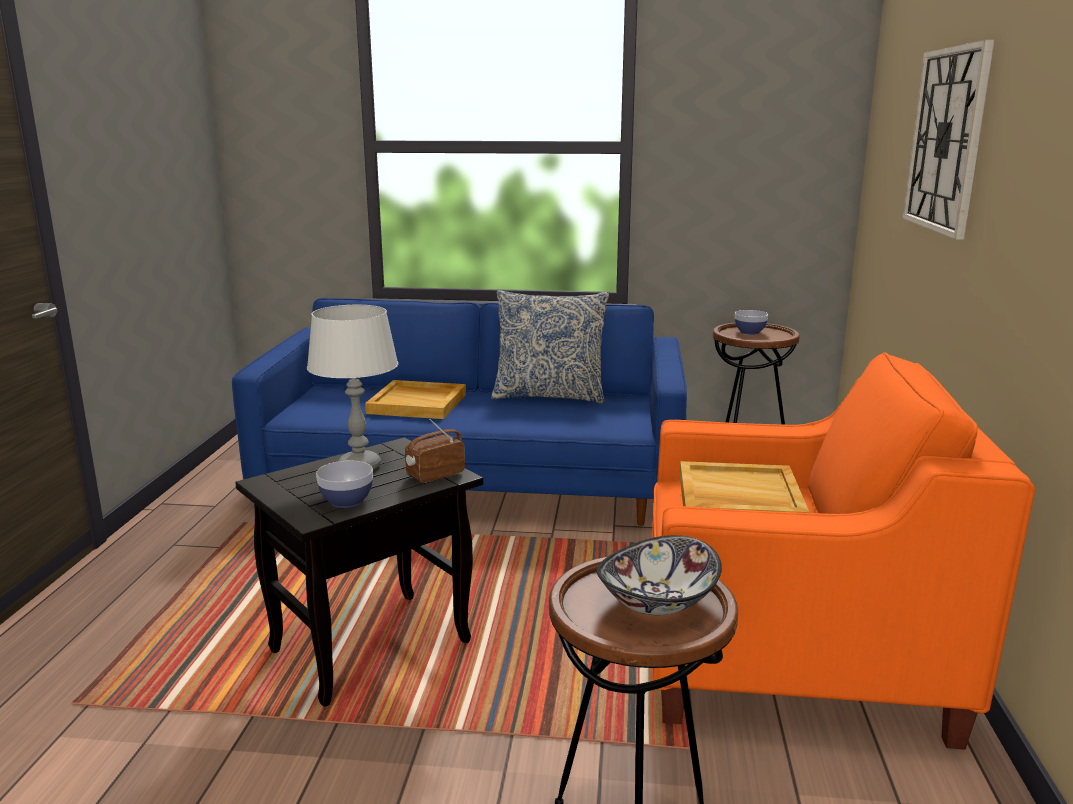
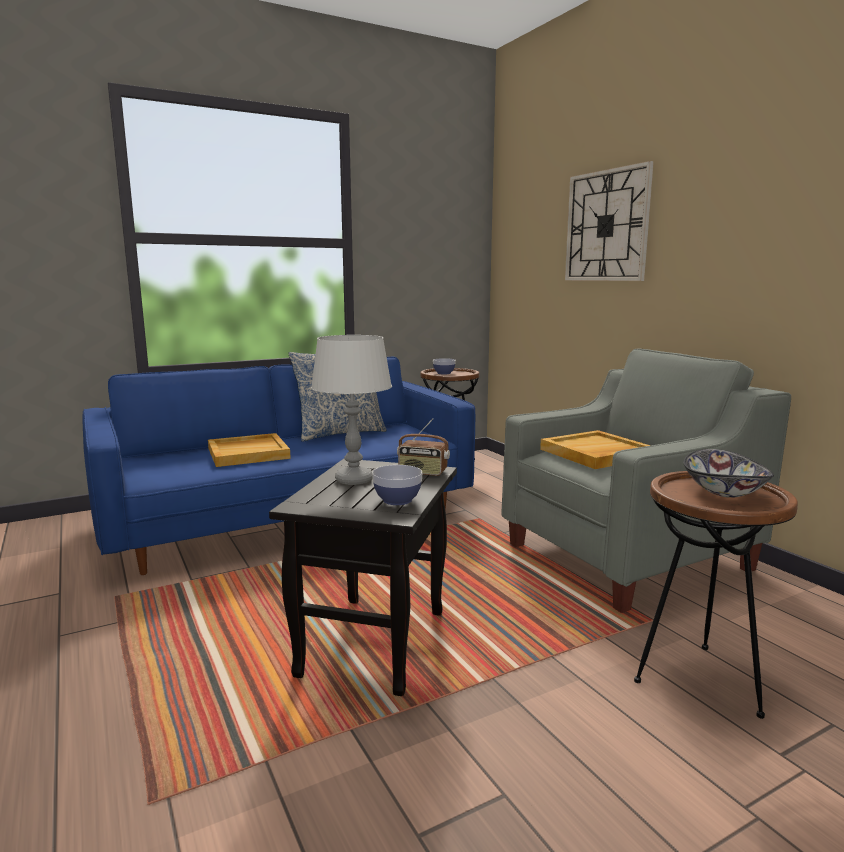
camera: 35 degrees left, 5 degrees down
radio [405,419,465,483] -> radio turned 90 degrees counterclockwise [397,419,450,476]
orange armchair [652,352,1035,750] -> grey armchair [501,348,791,613]

